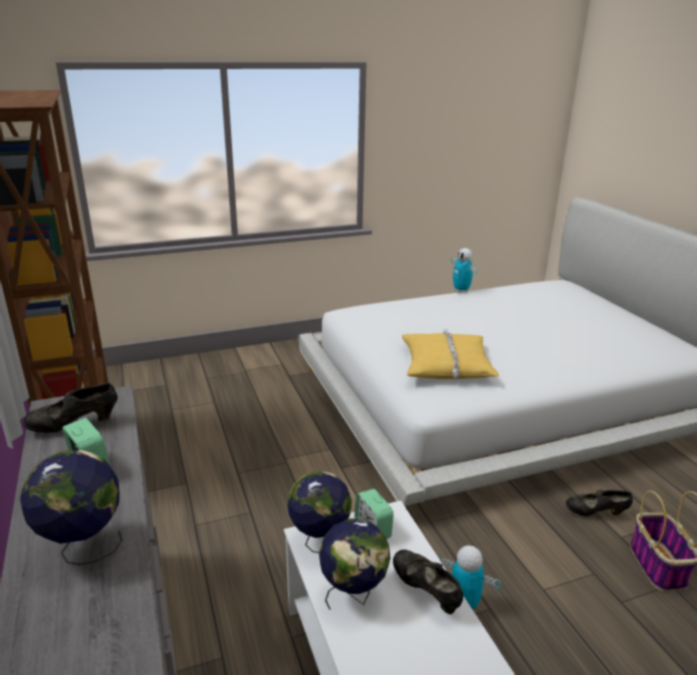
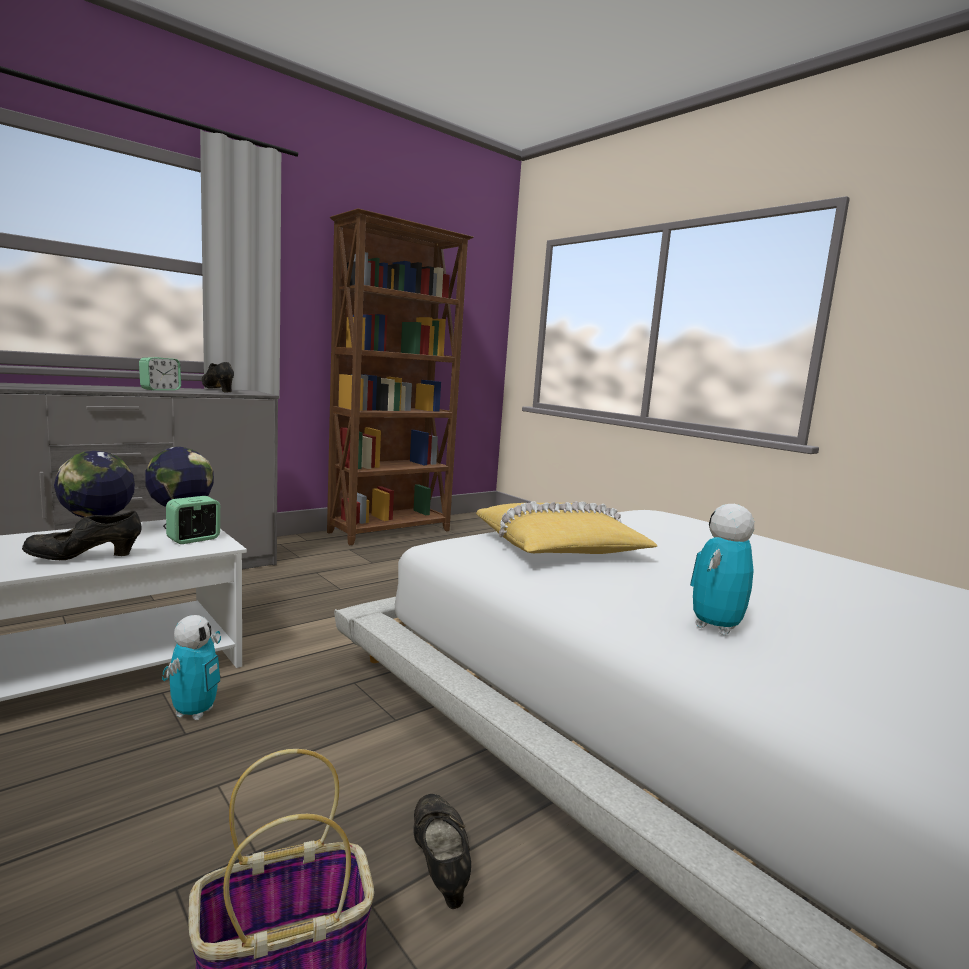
camera: 70 degrees right, 15 degrees down
globe [20,450,123,565] -> none
black shoe [393,550,463,614] -> black shoe turned 150 degrees counterclockwise [22,511,142,560]
toy robot [451,248,478,293] -> toy robot moved to [690,504,754,635]

